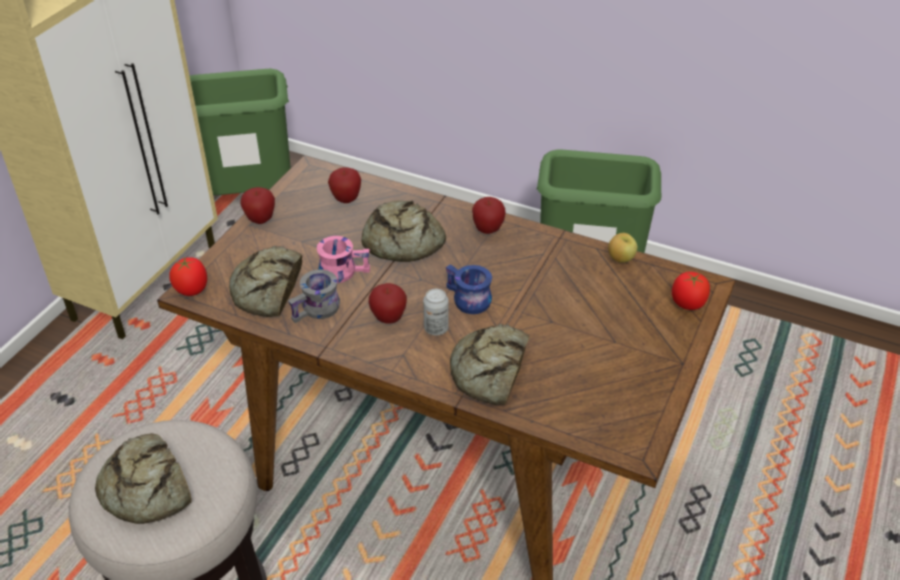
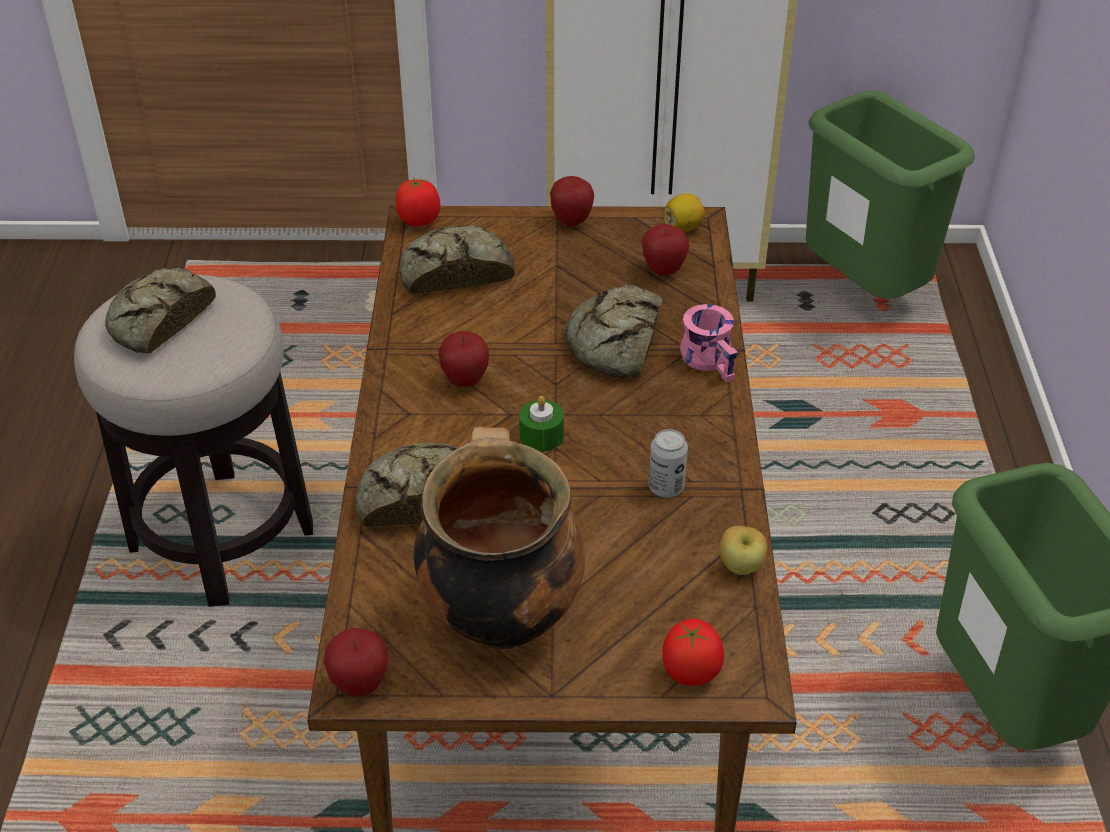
camera: 65 degrees right, 0 degrees up
grey mug [288,270,340,323] -> none
pink mug [317,236,370,283] -> pink mug moved to [680,304,738,382]
can [423,289,449,335] -> can moved to [649,429,688,498]
blue mug [446,264,492,314] -> green candle [519,396,564,452]
apple [472,197,506,234] -> apple moved to [323,628,388,696]
none -> cooking pot [414,427,585,650]
none -> lemon [664,193,705,232]

